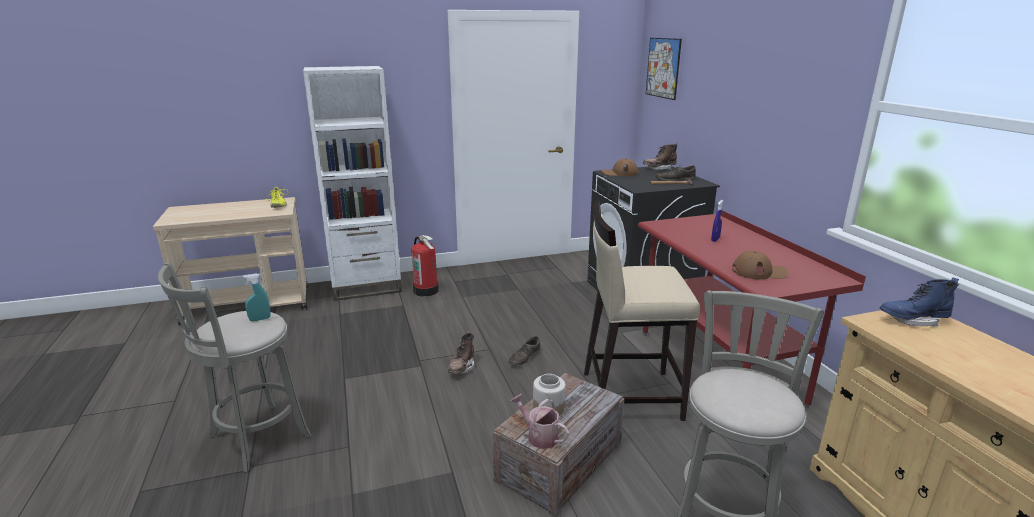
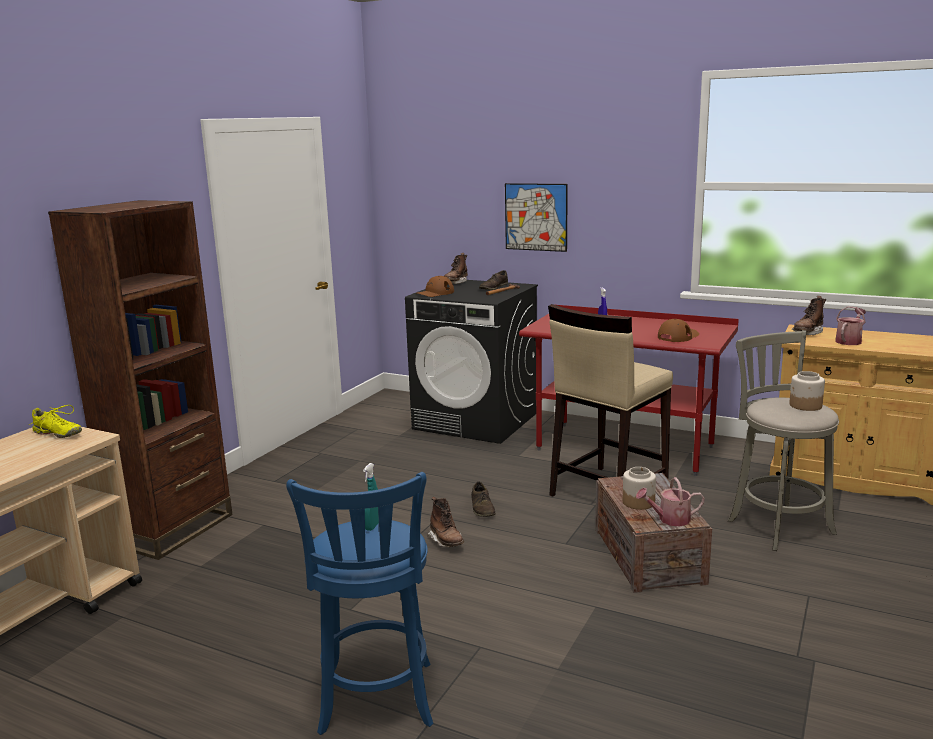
camera: 45 degrees left, 5 degrees down
grey stool [158,262,312,473] -> blue stool [286,472,433,735]
white bookcase [303,66,402,301] -> brown bookcase [48,200,233,560]
fire extinguisher [411,235,439,296] -> none
picture [646,38,682,100] -> picture moved to [505,183,568,252]
blue boot [879,277,959,327] -> brown boot [792,296,826,335]
none -> jar [789,371,825,411]
none -> watering can [835,306,866,345]

